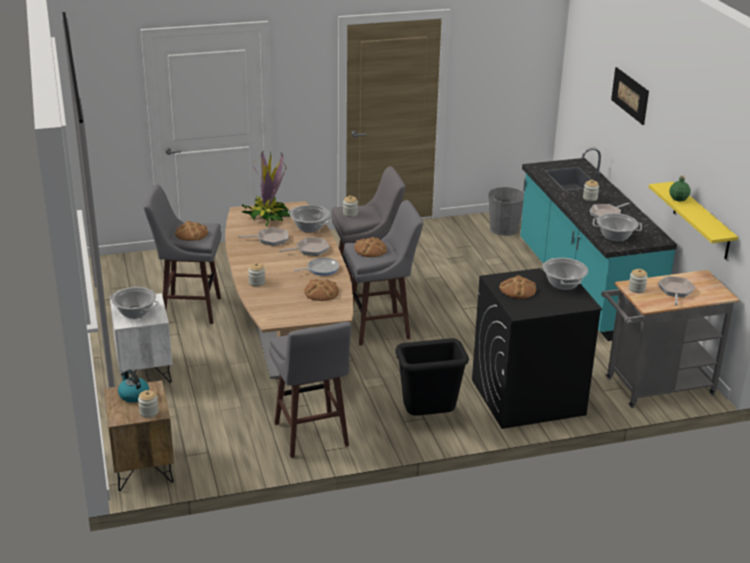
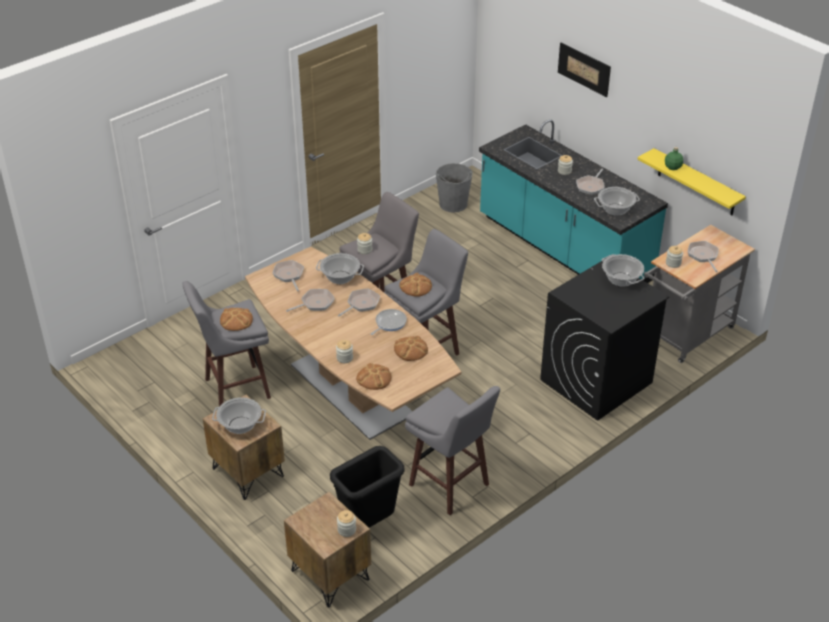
camera: 25 degrees left, 10 degrees up
white nightstand [110,293,172,383] -> brown nightstand [203,395,285,500]
kettle [118,369,149,402] -> none
potted plant [242,150,290,227] -> frying pan [272,260,304,291]
black trash can [395,338,469,416] -> black trash can moved to [330,446,404,528]
bread [499,275,536,299] -> bread moved to [356,363,391,390]

